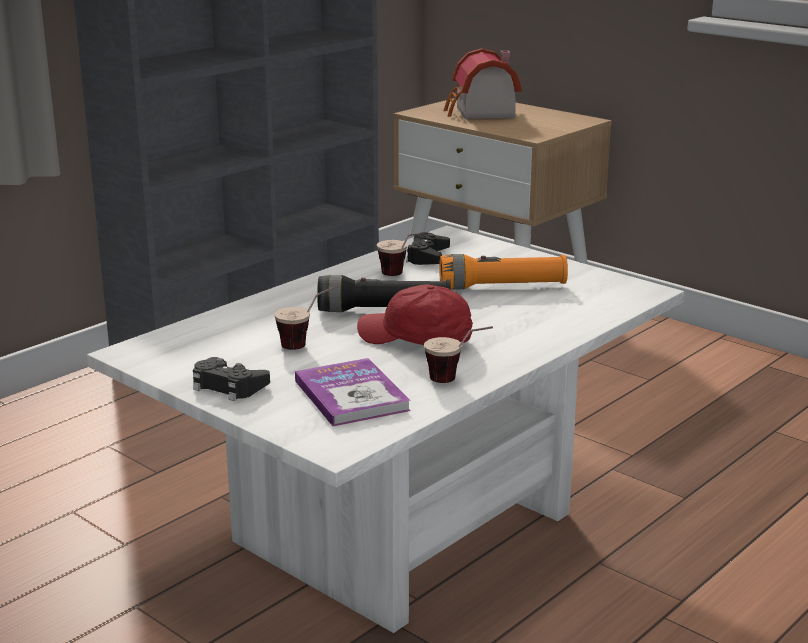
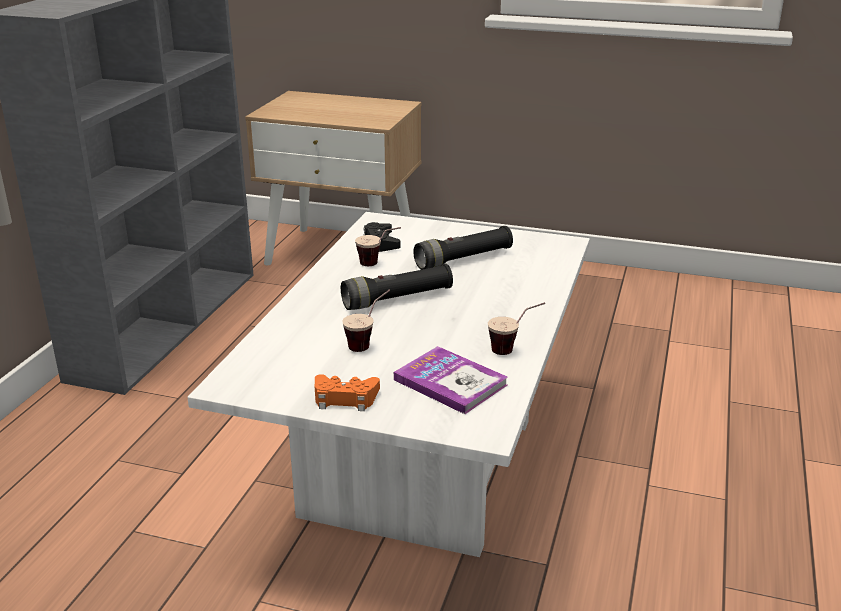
camera: 25 degrees left, 5 degrees up
black game controller [193,357,270,401] -> orange game controller [314,374,380,411]
red cap [357,284,473,345] -> none
orange flashlight [439,254,568,290] -> black flashlight [413,226,513,270]
toy house [444,48,522,119] -> none

